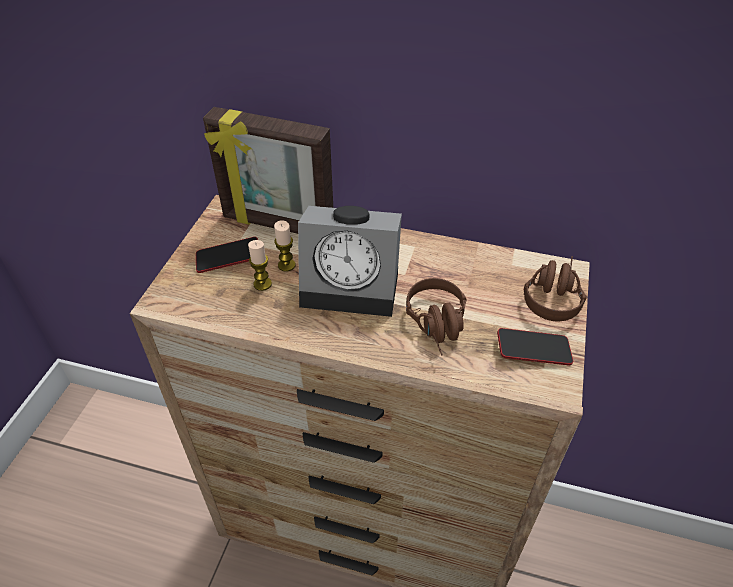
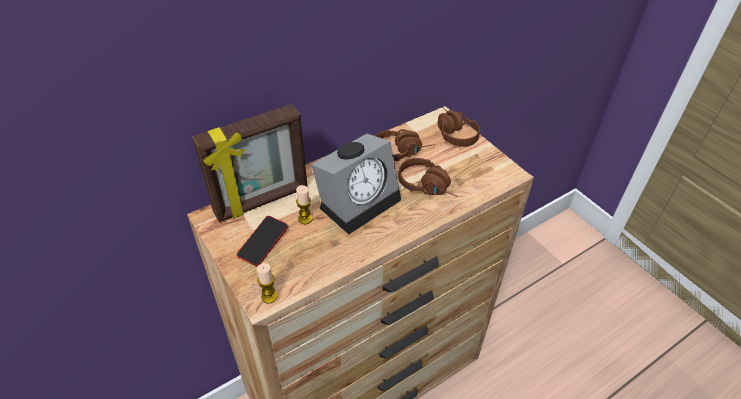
camera: 50 degrees left, 0 degrees up
candle [248,240,272,291] -> candle moved to [257,263,278,304]
phone [497,328,573,366] -> none
none -> brown headphones [375,129,435,161]

